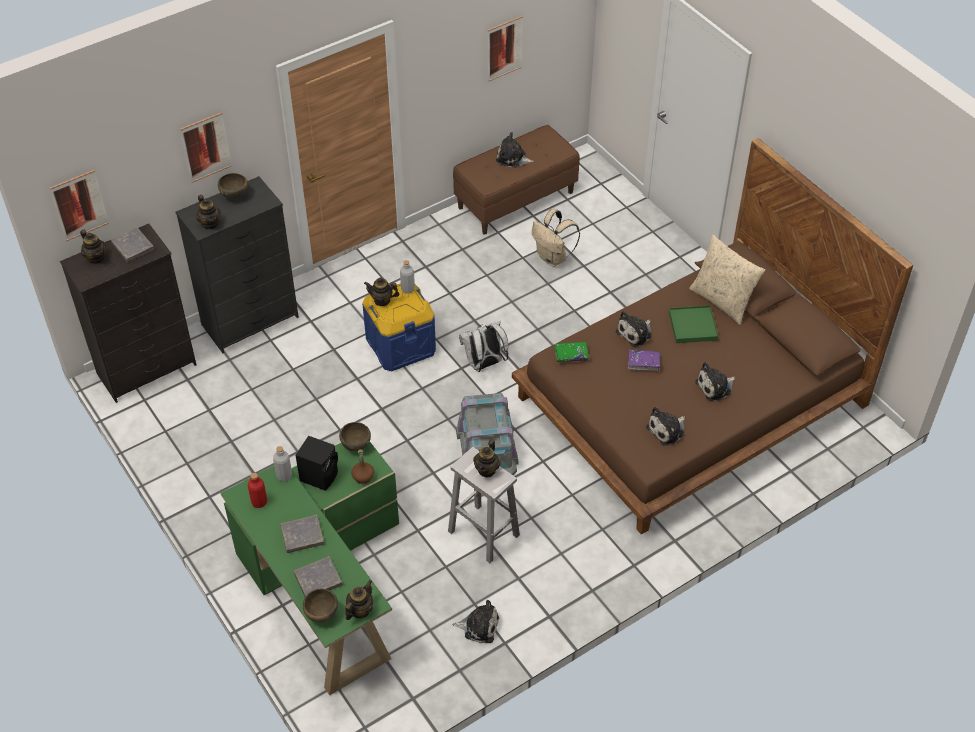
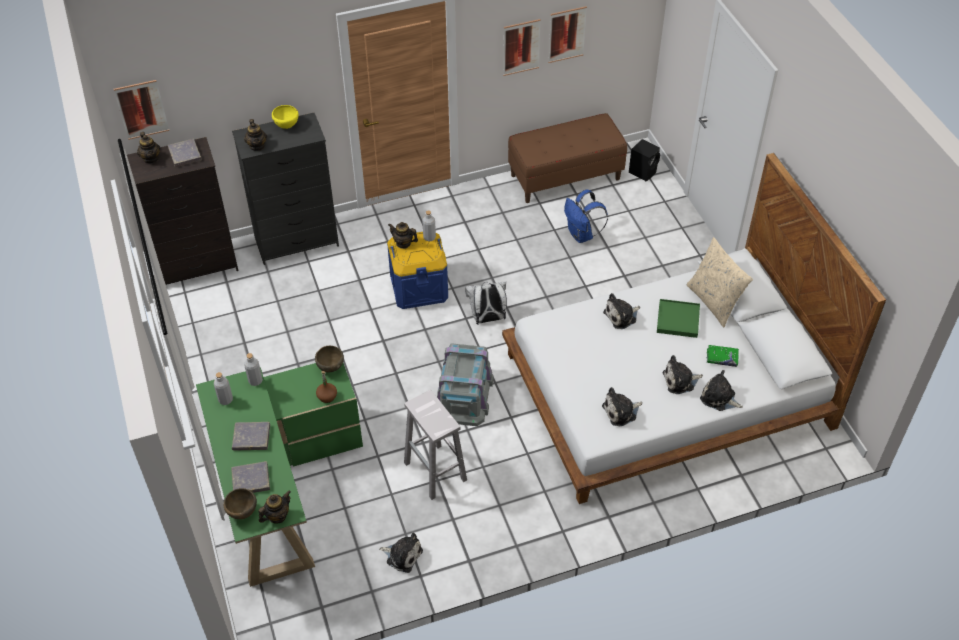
camera: 15 degrees right, 0 degrees up
picture [180,112,232,183] -> picture moved to [503,19,541,76]
brown bowl [218,173,248,199] -> yellow bowl [272,105,299,129]
red bottle [248,473,267,508] -> grey bottle [214,372,233,405]
black speaker [296,436,338,491] -> black speaker moved to [629,139,660,181]
teapot [473,440,500,477] -> none
plush toy [496,132,534,168] -> plush toy moved to [700,370,743,411]
brown bed [512,138,913,535] -> white bed [502,153,886,504]
beige backpack [532,209,580,267] -> blue backpack [564,190,608,243]
green book [555,342,589,362] -> green book moved to [707,345,739,367]
purple book [628,350,661,371] -> none

